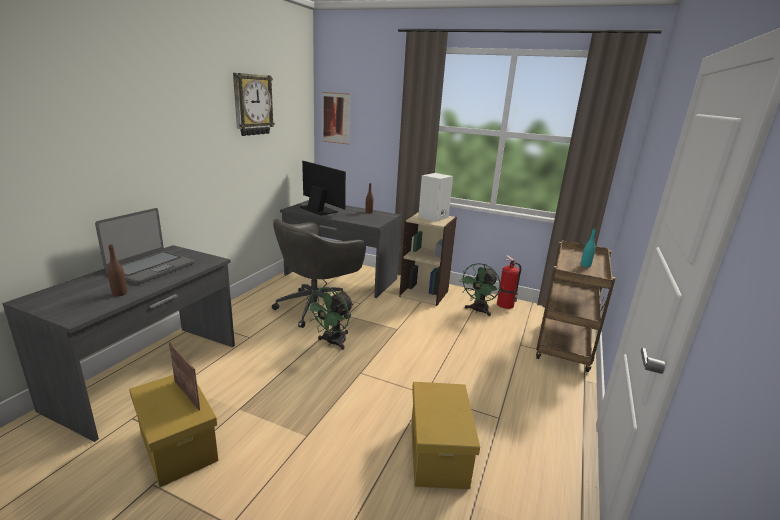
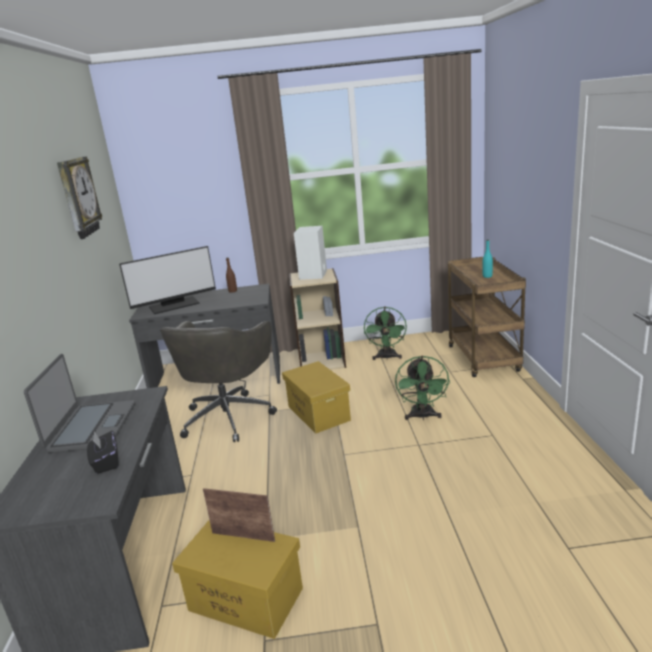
camera: 25 degrees left, 0 degrees up
brown bottle [108,244,127,296] -> black tissue box [87,431,119,474]
monitor [300,161,346,216] -> monitor turned 135 degrees clockwise [119,246,216,314]
green fan [305,287,354,350] -> green fan moved to [395,356,450,420]
picture [322,92,350,144] -> none
yellow storage box [411,382,480,489] -> yellow storage box moved to [282,361,351,434]
fire extinguisher [497,255,521,309] -> none

